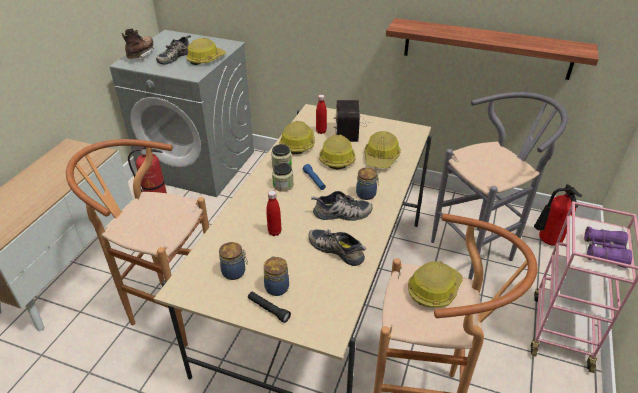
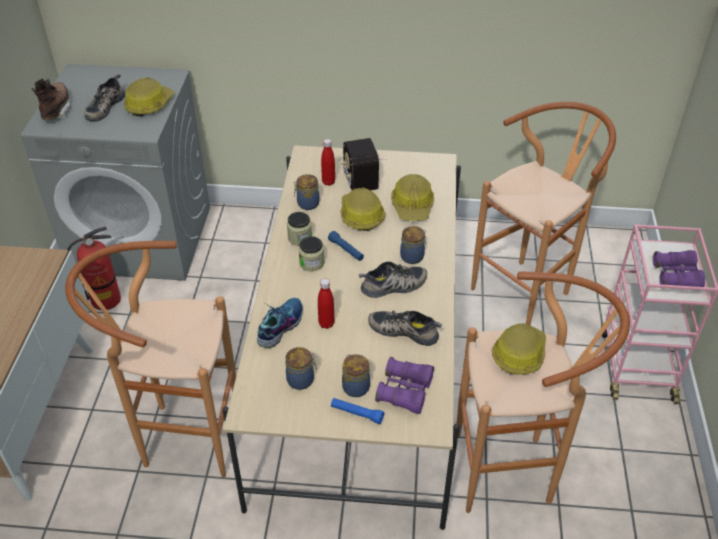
camera: 15 degrees left, 5 degrees up
black flashlight [248,291,291,323] -> blue flashlight [331,398,384,424]
hard hat [279,121,315,154] -> jar [294,174,319,210]
shelf [386,18,599,80] -> none
grey stool [431,92,568,280] -> brown stool [471,102,616,326]
fire extinguisher [534,184,582,246] -> none
none -> shoe [257,298,303,348]
none -> purple binoculars [375,357,434,414]

